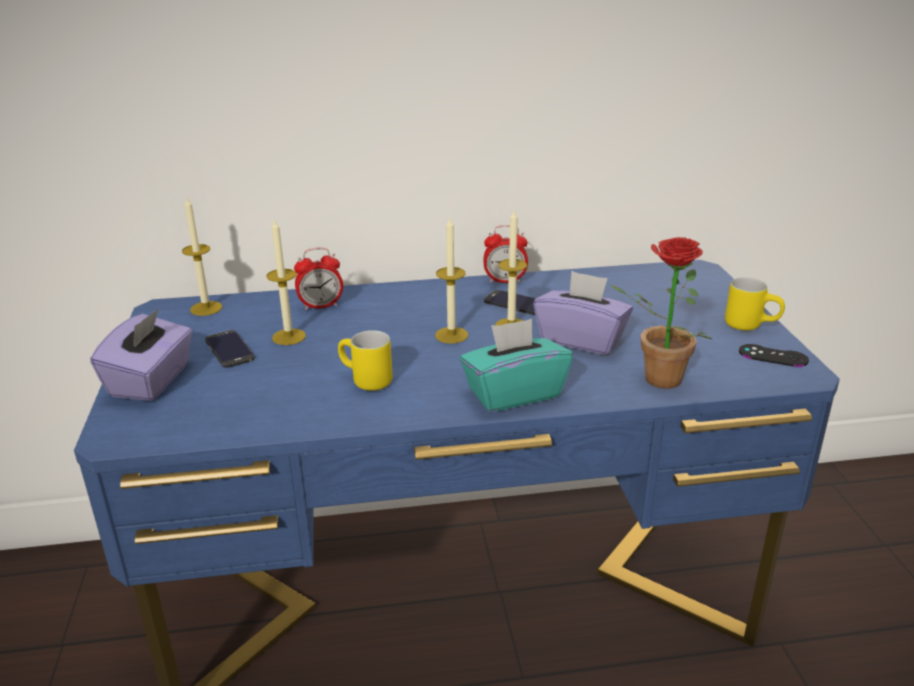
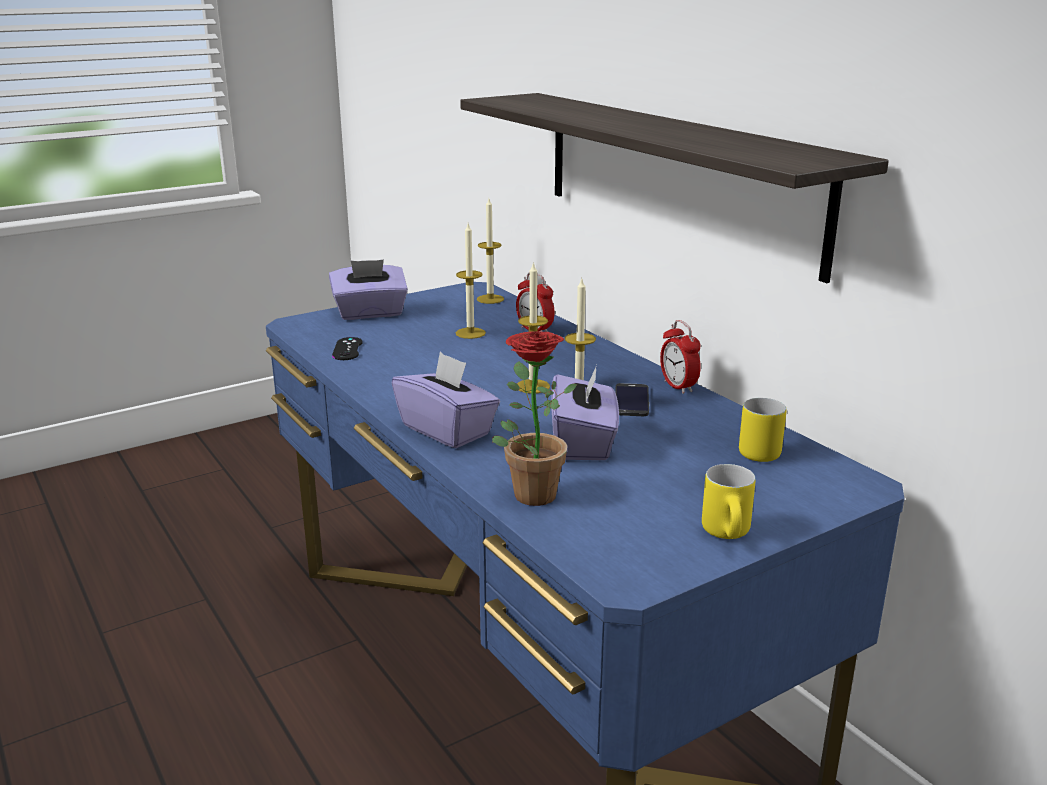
camera: 65 degrees right, 5 degrees down
phone [205,330,255,368] -> none
yellow mug [338,330,392,391] -> yellow mug moved to [739,398,786,462]
turquoise tissue box [460,319,573,412] -> purple tissue box [391,352,500,448]
black game controller [739,344,809,367] -> black game controller moved to [332,337,363,360]
none -> shelf [460,93,889,283]

